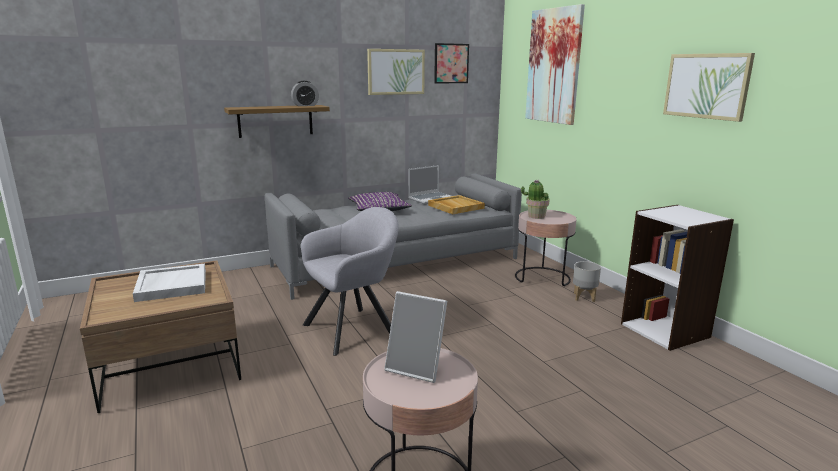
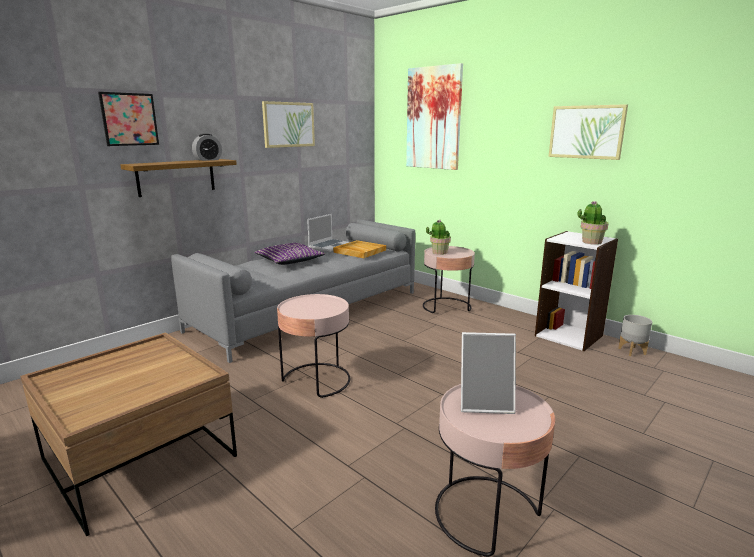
camera: 20 degrees left, 0 degrees up
white tray [133,263,206,302] -> none
grey armchair [301,207,399,356] -> pink side table [277,294,350,398]
picture [434,43,469,84] -> picture moved to [98,92,159,146]
grey planter [573,261,601,302] -> grey planter moved to [618,315,652,356]
none -> potted plant [577,201,609,245]

